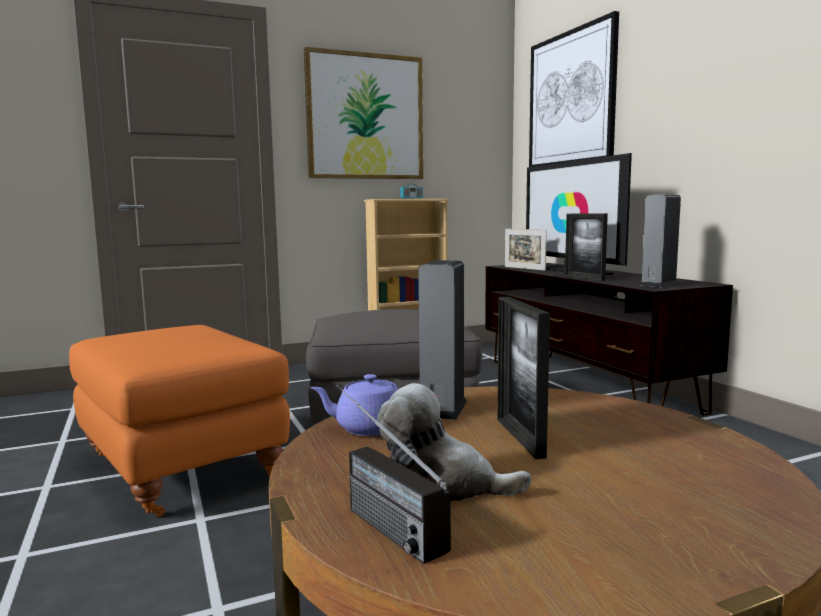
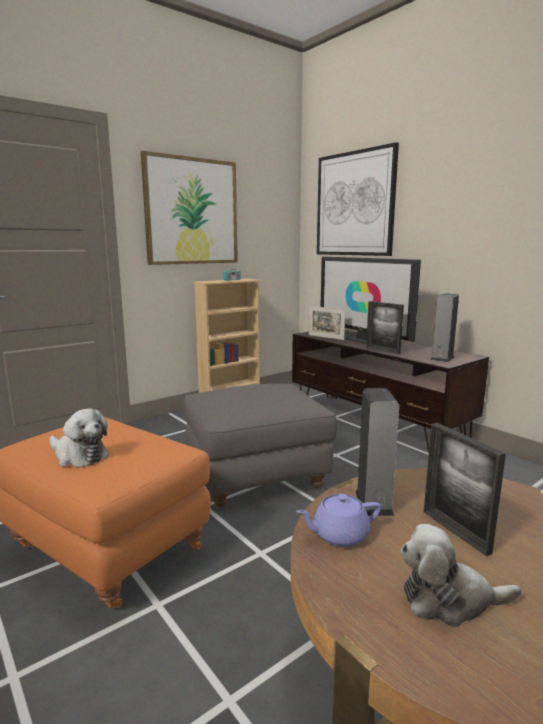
camera: 15 degrees left, 5 degrees up
radio [336,385,451,564] -> none
none -> plush toy [50,408,109,467]

